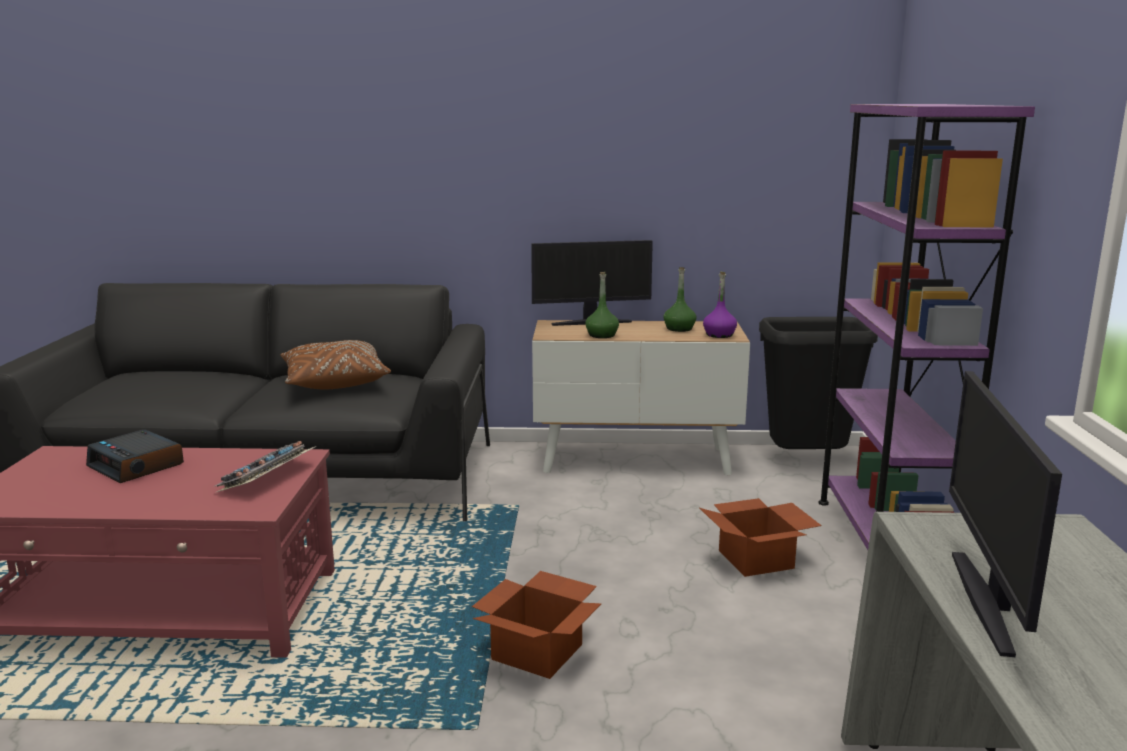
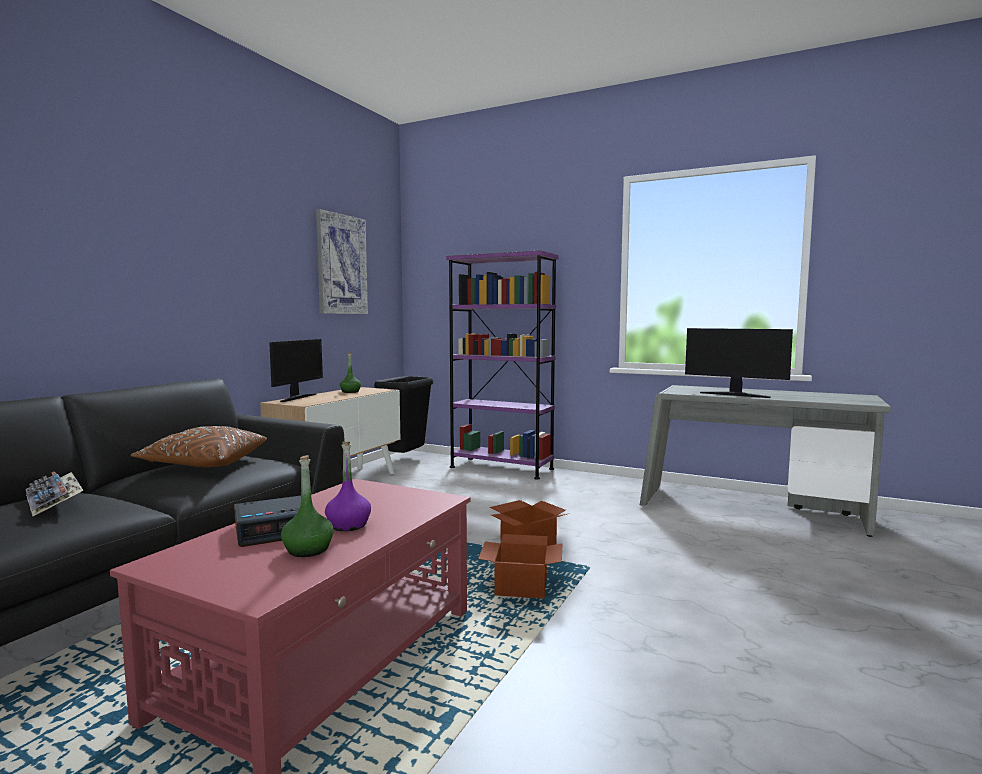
camera: 65 degrees left, 10 degrees down
keyboard [213,441,317,493] -> keyboard moved to [26,471,84,516]
green bottle [585,272,619,338] -> green bottle moved to [281,455,334,557]
cardboard box [699,498,822,577] -> cardboard box moved to [478,534,562,599]
purple bottle [703,272,737,338] -> purple bottle moved to [325,442,371,531]
none -> picture [316,209,368,314]

